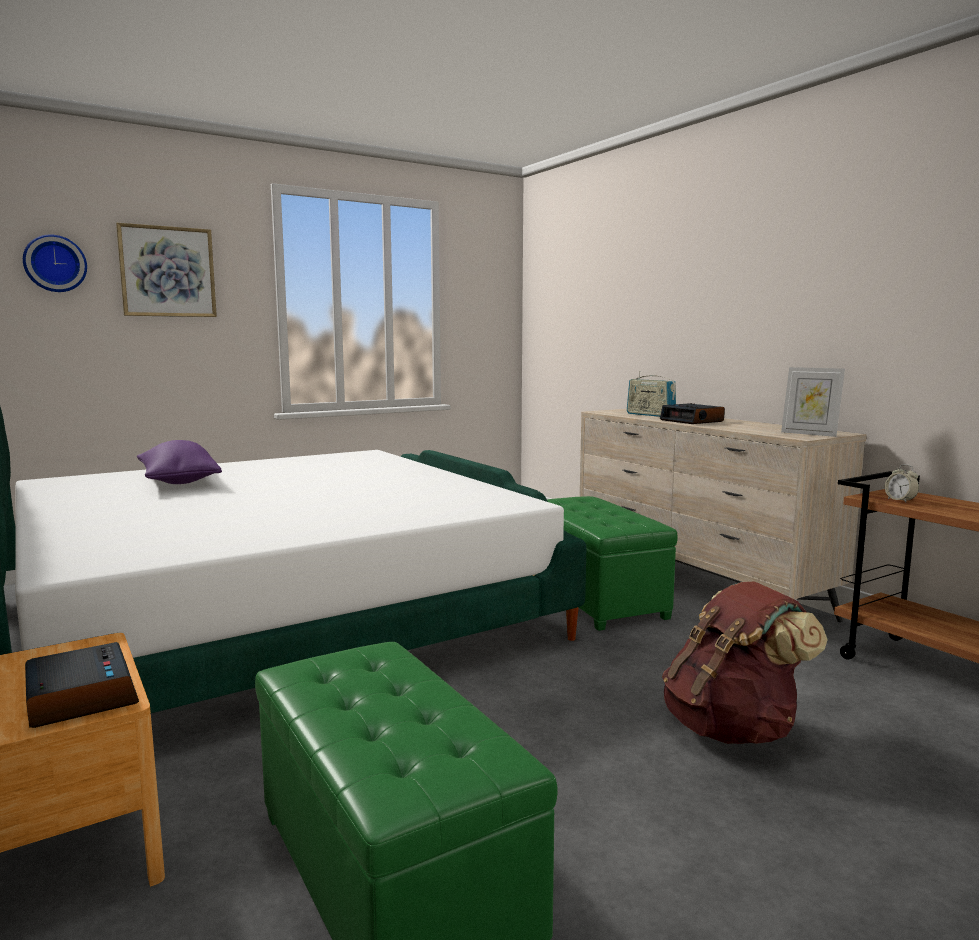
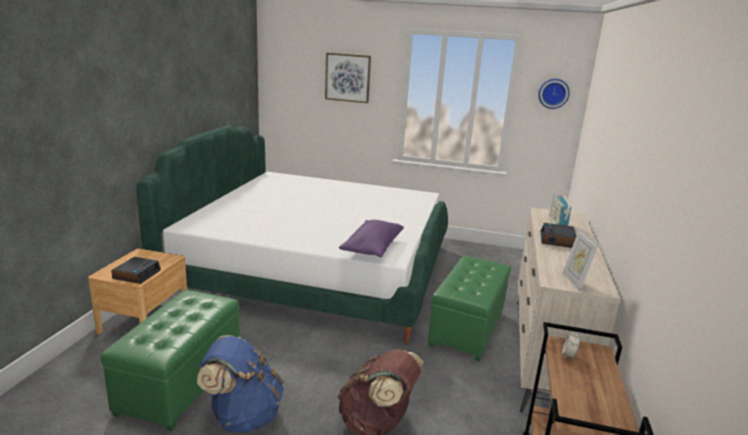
camera: 45 degrees right, 10 degrees up
wall clock [23,234,87,292] -> wall clock moved to [538,79,570,109]
purple pillow [137,440,222,484] -> purple pillow moved to [339,220,404,257]
none -> blue backpack [197,335,284,433]

